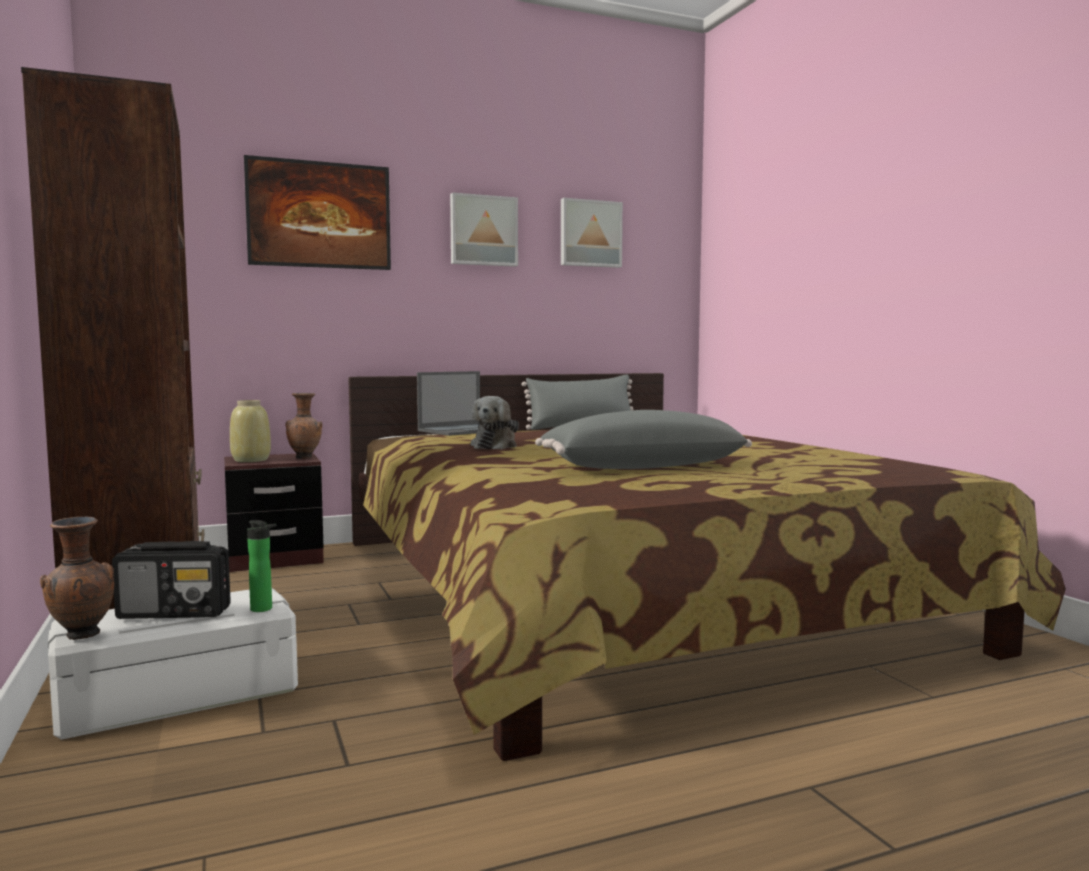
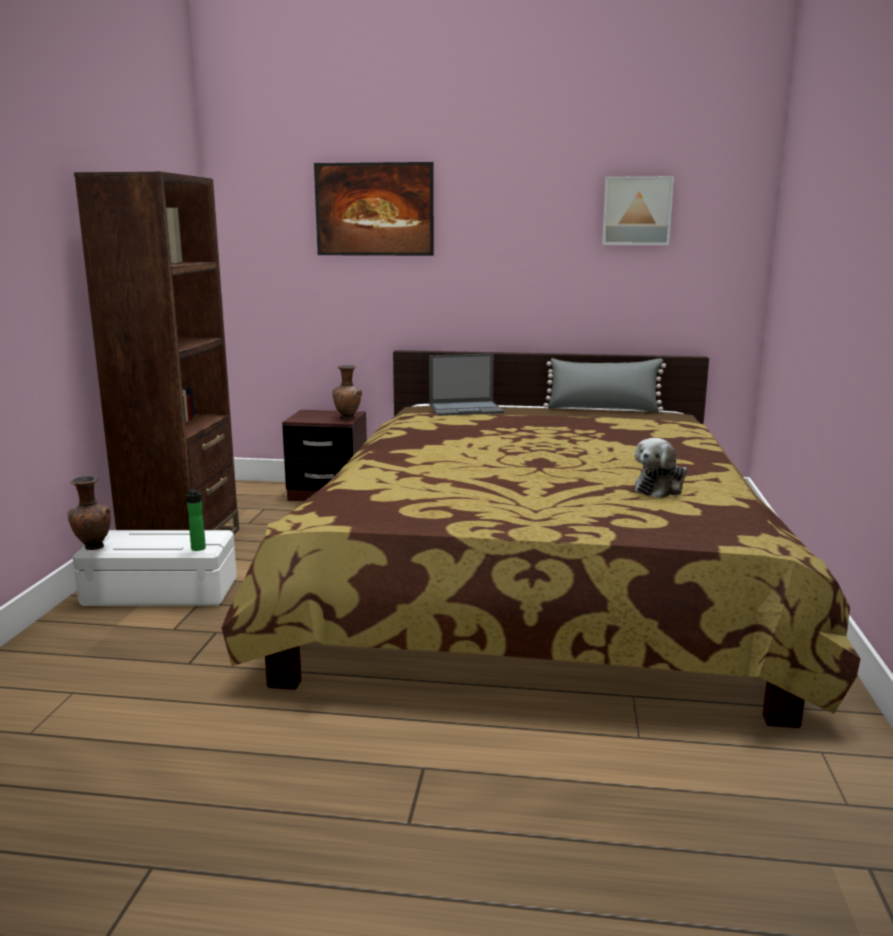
camera: 30 degrees right, 10 degrees up
radio [112,541,231,619] -> none
beige vase [230,400,271,462] -> none
picture [450,192,518,267] -> none
plush toy [471,396,519,450] -> plush toy moved to [635,438,687,498]
grey pillow [535,410,752,469] -> none

